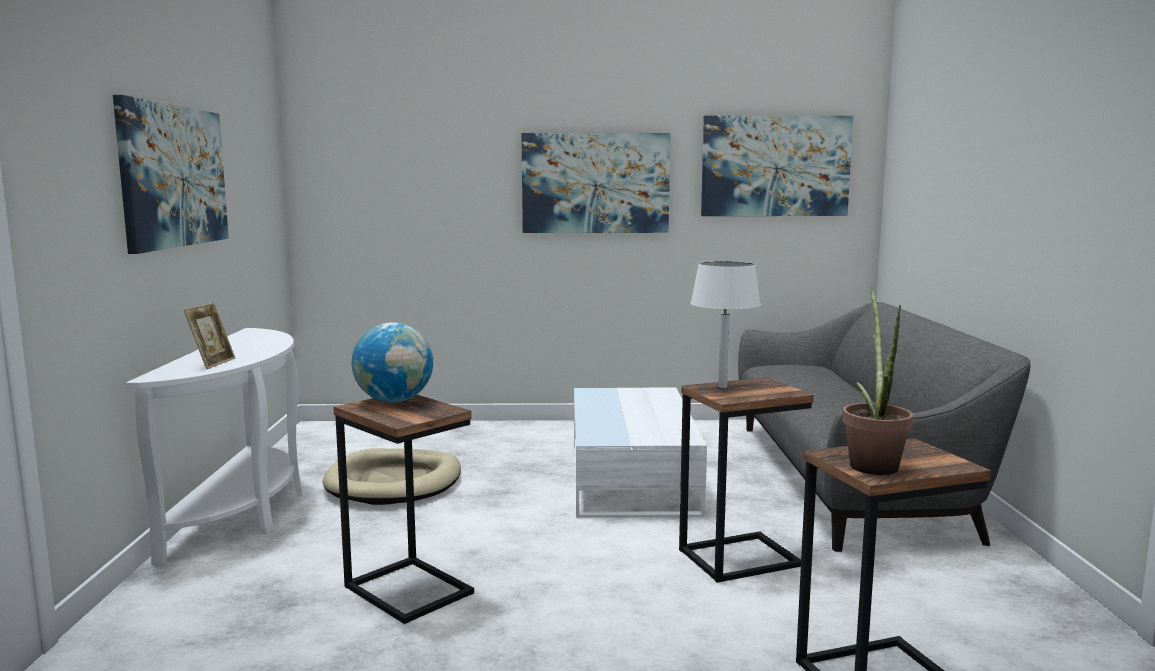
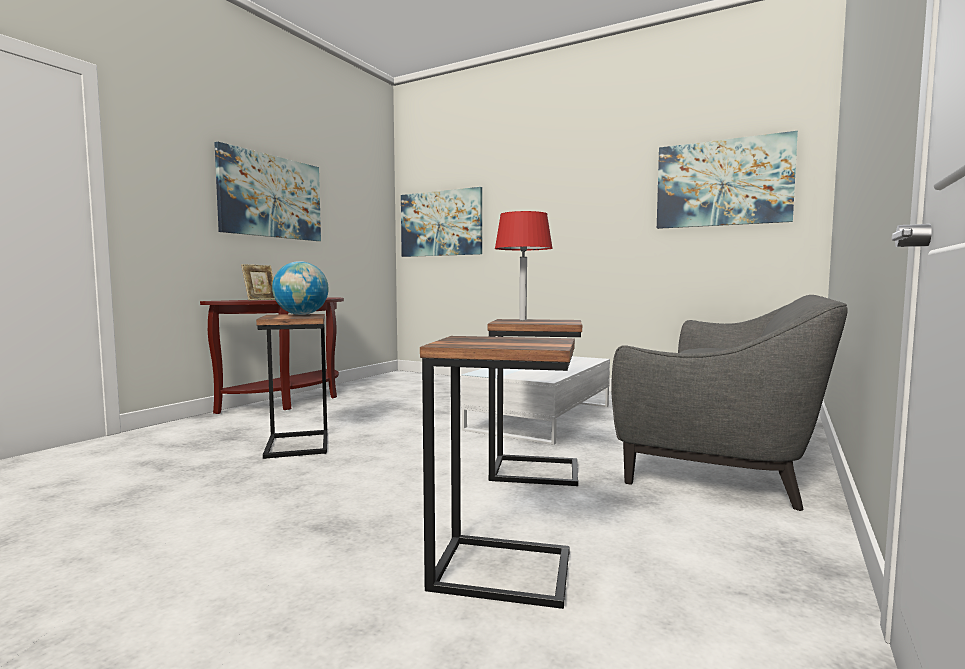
camera: 30 degrees right, 5 degrees down
white console table [126,328,303,565] -> brown console table [200,297,344,414]
beige dog bed [323,448,461,505] -> none
picture [521,133,670,233] -> picture moved to [401,187,482,257]
white table lamp [690,261,761,388] -> red table lamp [495,211,553,320]
potted plant [842,287,913,475] -> none

